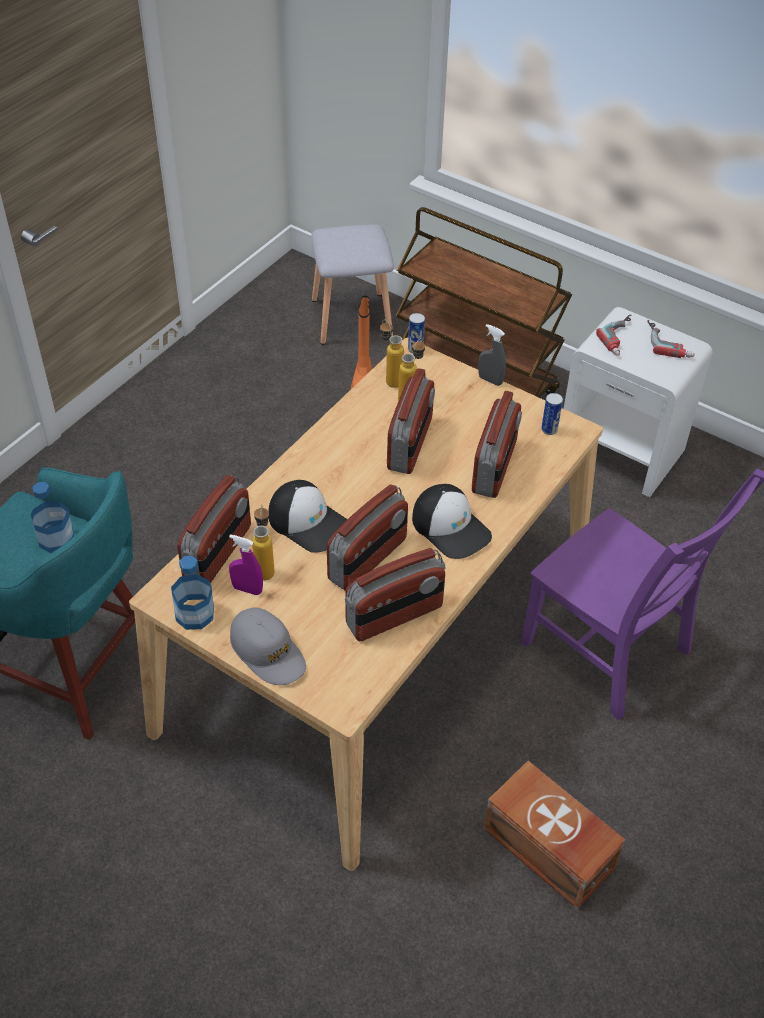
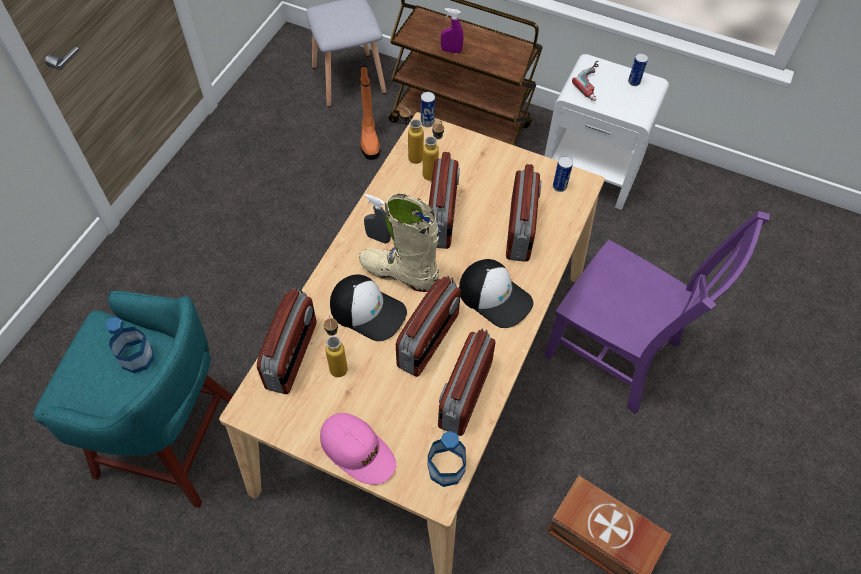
camera: 10 degrees left, 10 degrees up
bottle [171,555,214,630] -> bottle moved to [428,431,466,487]
purple spray bottle [229,534,263,595] -> purple spray bottle moved to [441,8,463,53]
grey cap [230,608,306,685] -> pink cap [320,413,396,485]
radio [345,548,445,641] -> radio turned 150 degrees clockwise [438,328,495,436]
grey spray bottle [478,324,506,386] -> grey spray bottle moved to [364,194,391,244]
power drill [648,320,695,358] -> can [628,53,648,86]
none -> beige boot [359,194,440,292]

